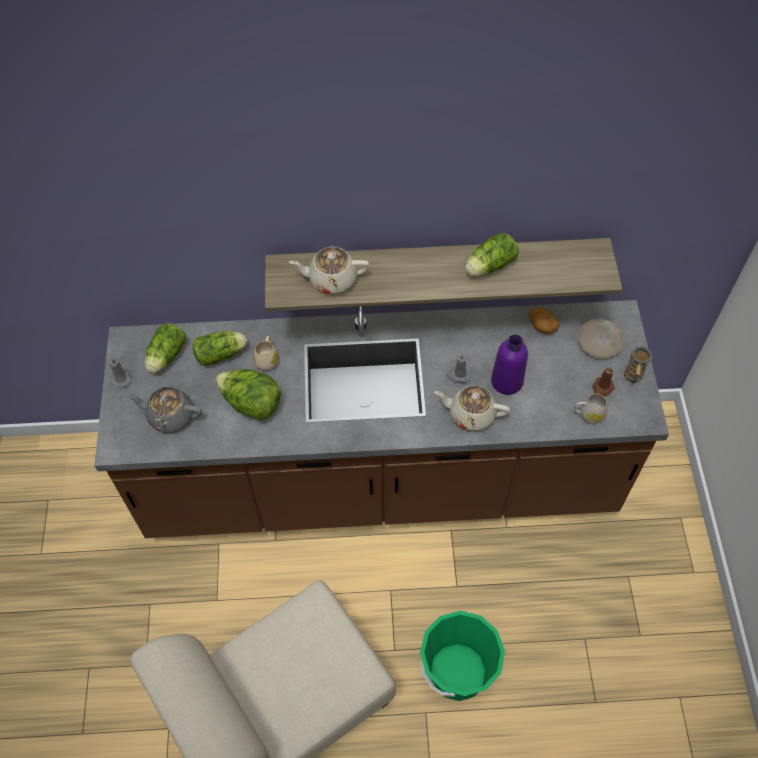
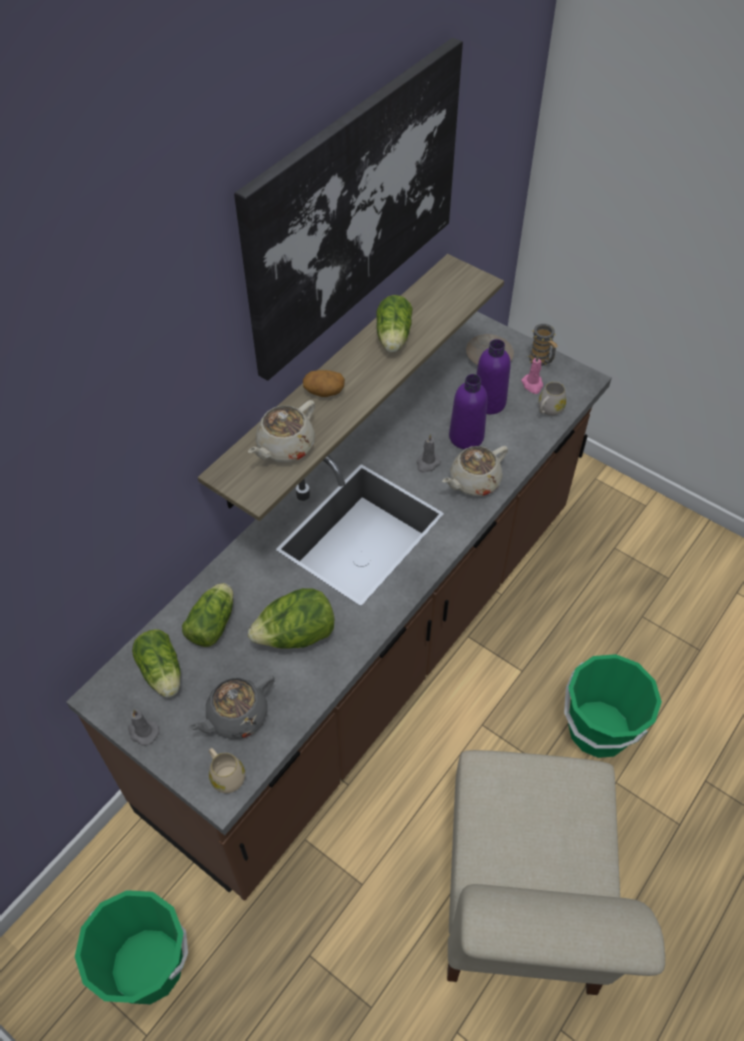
camera: 50 degrees left, 5 degrees down
beige mug [253,336,279,370] -> beige mug moved to [209,748,245,793]
potato [529,307,559,334] -> potato moved to [303,370,345,397]
brown candle [592,366,615,396] -> pink candle [521,355,543,394]
none -> green bucket [75,890,188,1004]
none -> picture [234,38,463,381]
none -> purple bottle [476,339,511,415]

